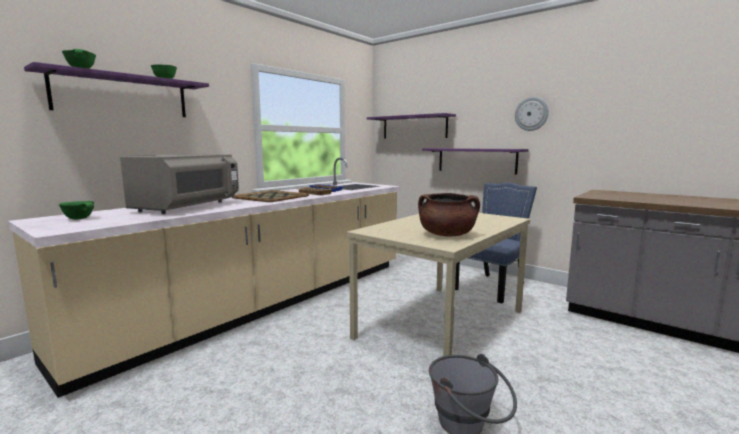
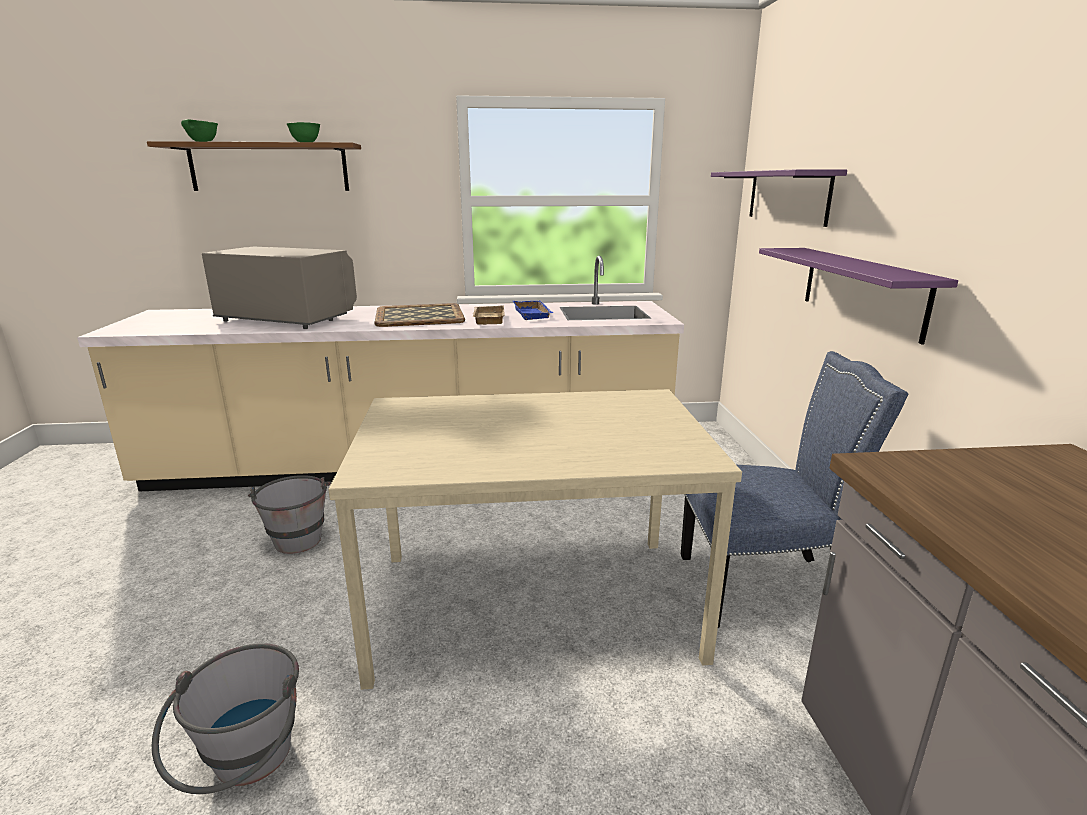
camera: 45 degrees right, 10 degrees up
purple shelf [24,62,209,117] -> brown shelf [147,141,361,191]
green bowl [59,201,94,220] -> none
grey microwave [120,154,239,214] -> grey microwave turned 135 degrees counterclockwise [202,247,357,329]
brown cooking pot [418,193,480,236] -> none
wall clock [515,97,549,131] -> none
none -> grey bucket [248,475,332,554]

